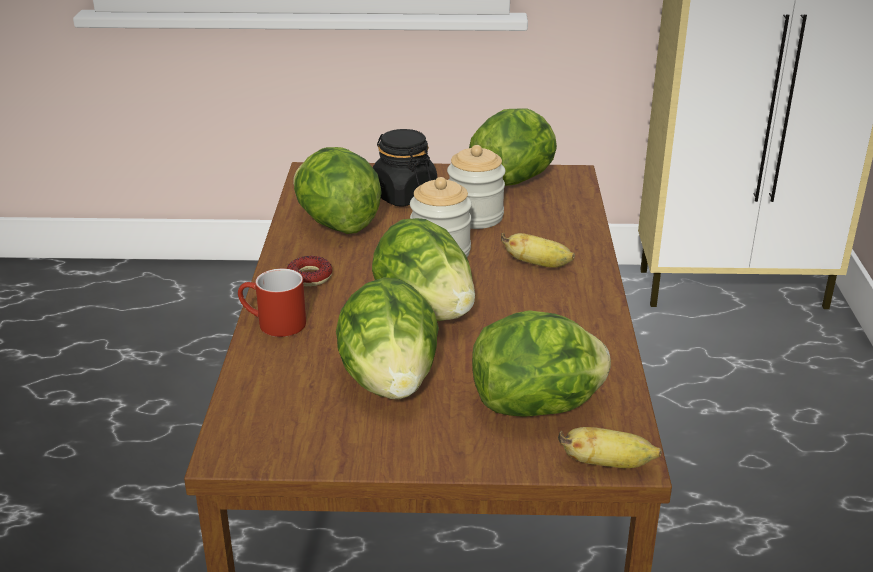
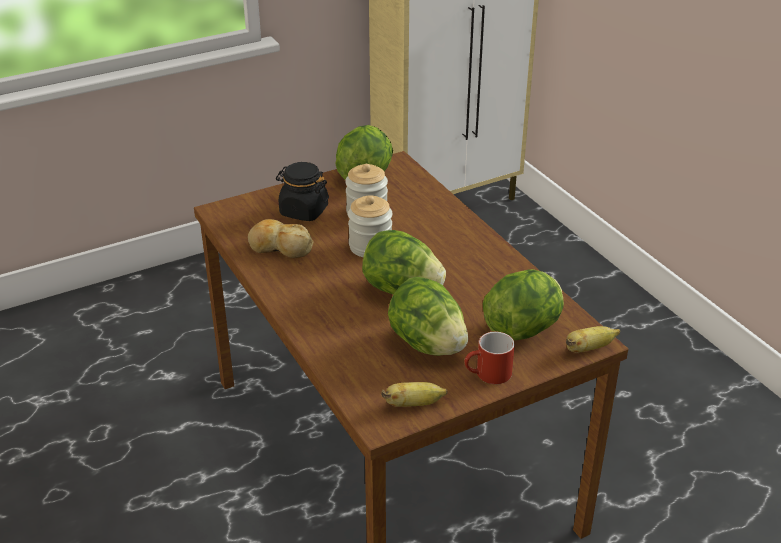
camera: 30 degrees left, 5 degrees up
red mug [238,268,306,337] -> red mug moved to [465,332,515,384]
donut [287,256,332,287] -> none
lettuce [293,147,382,234] -> bread [248,219,314,258]
banana [501,233,575,268] -> banana moved to [381,382,448,407]

